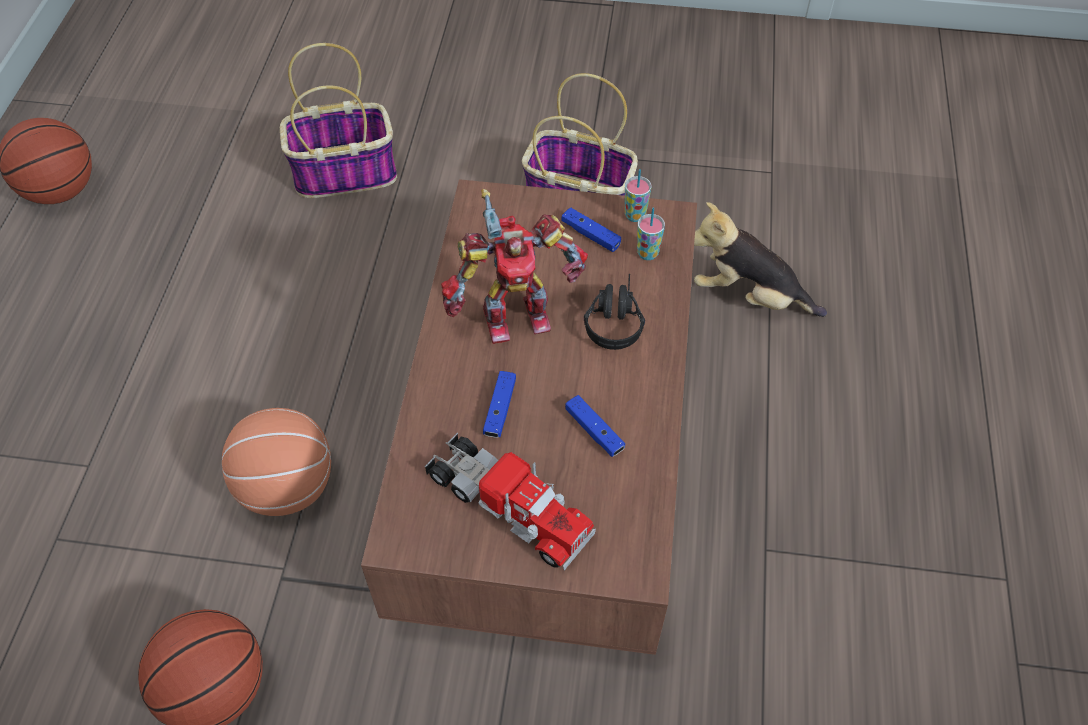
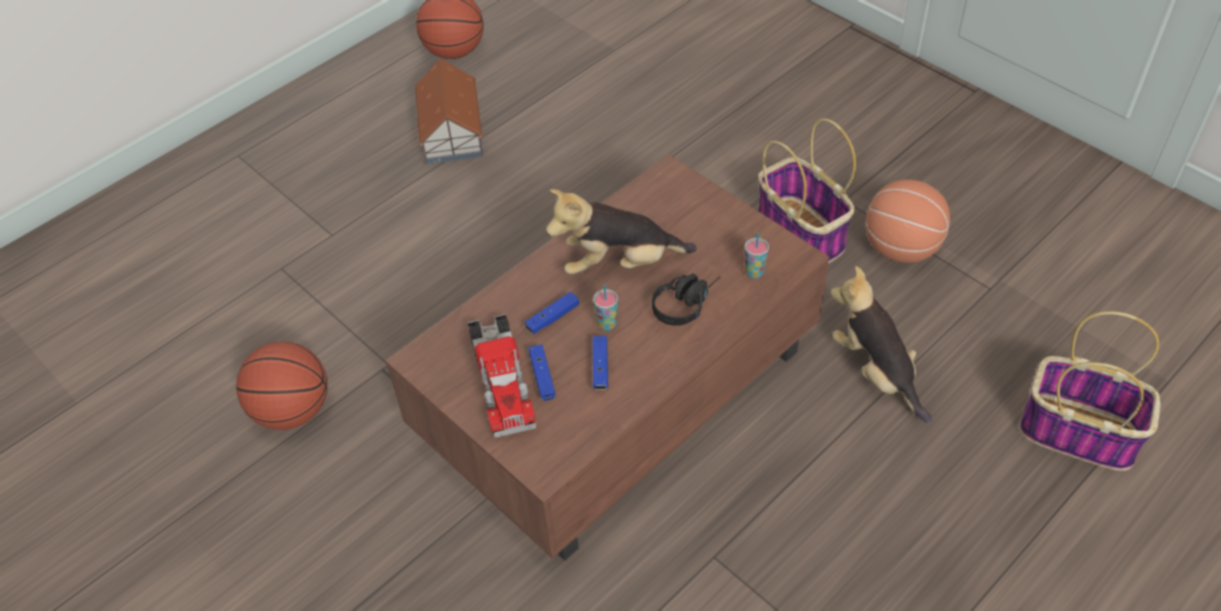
camera: 40 degrees right, 5 degrees down
basketball [222,408,331,516] -> basketball moved to [866,179,950,263]
basket [280,43,397,198] -> basket moved to [1020,311,1161,471]
toy robot [441,189,588,344] -> plush toy [546,189,697,275]
blue game controller [561,207,621,252] -> blue game controller moved to [529,345,555,401]
cup [625,169,652,222] -> cup moved to [593,284,618,331]
none -> toy house [414,58,483,164]

